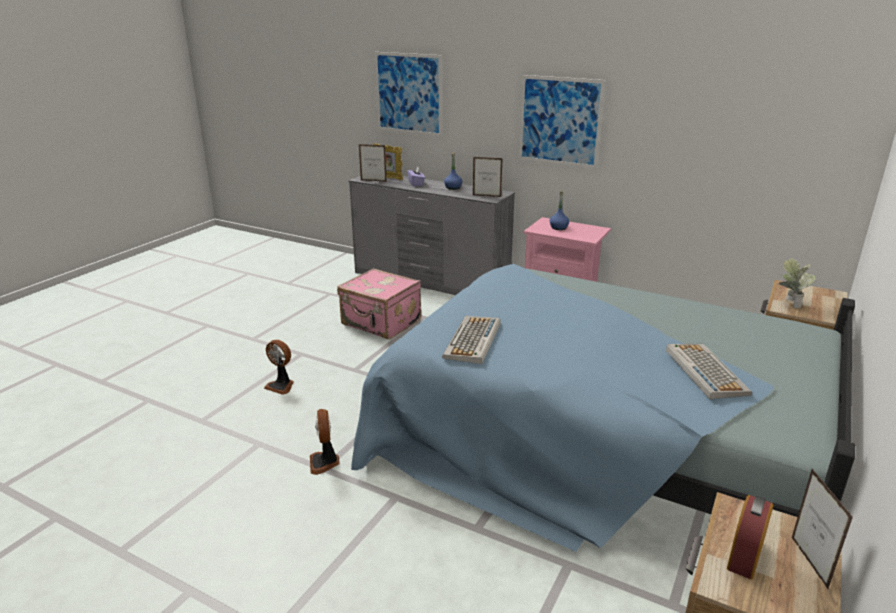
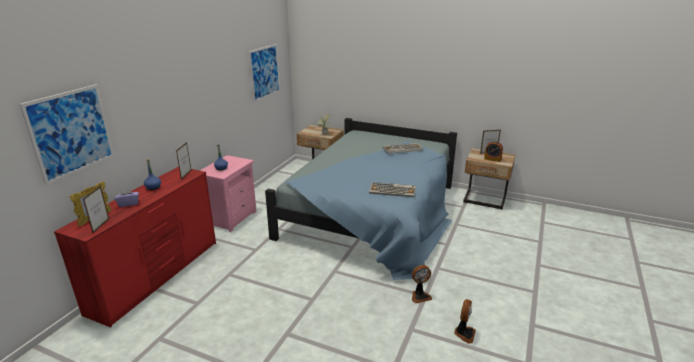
camera: 95 degrees left, 0 degrees up
fan [264,340,294,395] -> fan moved to [454,299,476,344]
pink suitcase [337,268,421,339] -> none
grey dresser [349,176,515,295] -> red dresser [54,167,216,327]
picture [519,75,606,169] -> picture moved to [249,44,280,102]

